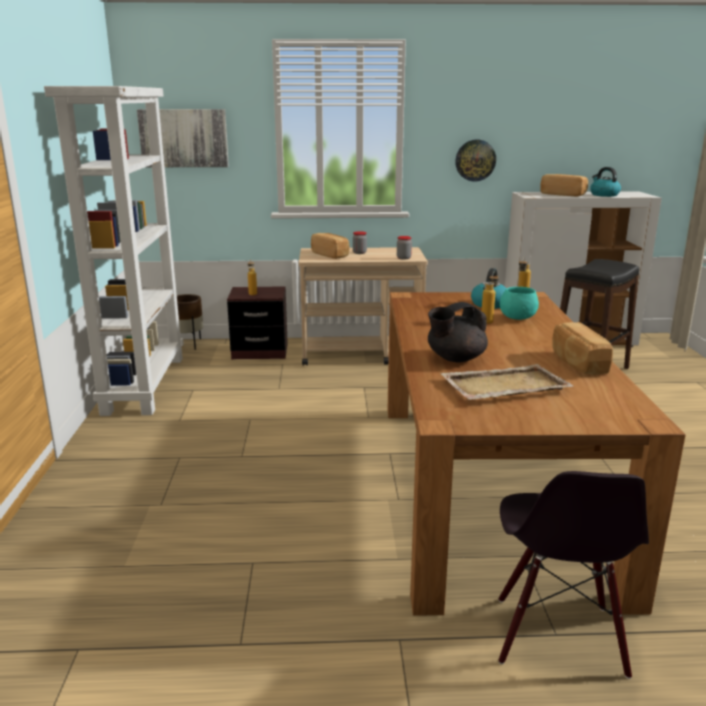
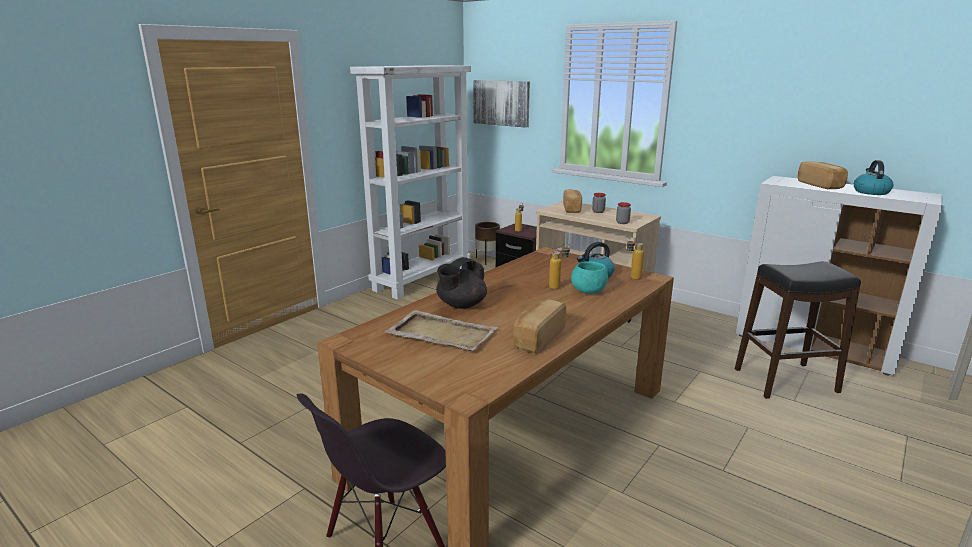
camera: 40 degrees right, 0 degrees up
black teapot [428,302,488,362] -> black teapot turned 60 degrees counterclockwise [436,257,487,309]
wall clock [455,140,496,182] -> none

